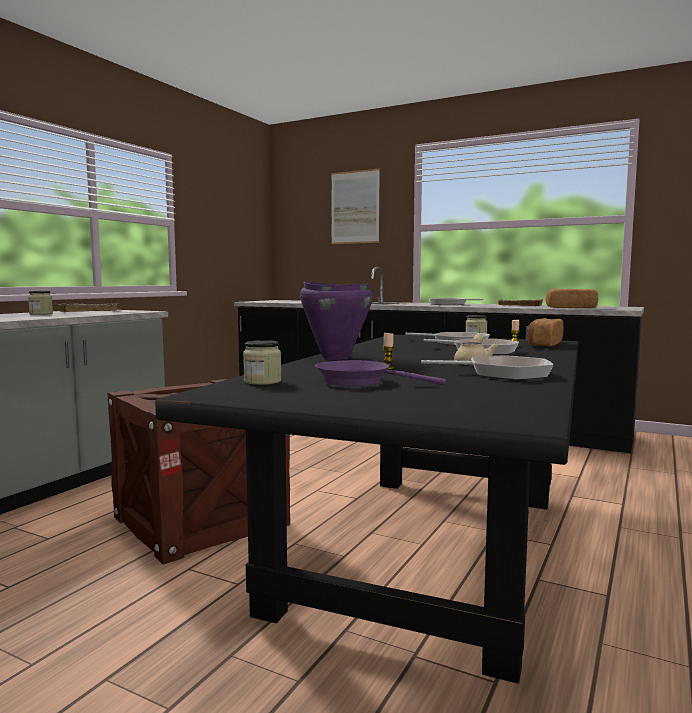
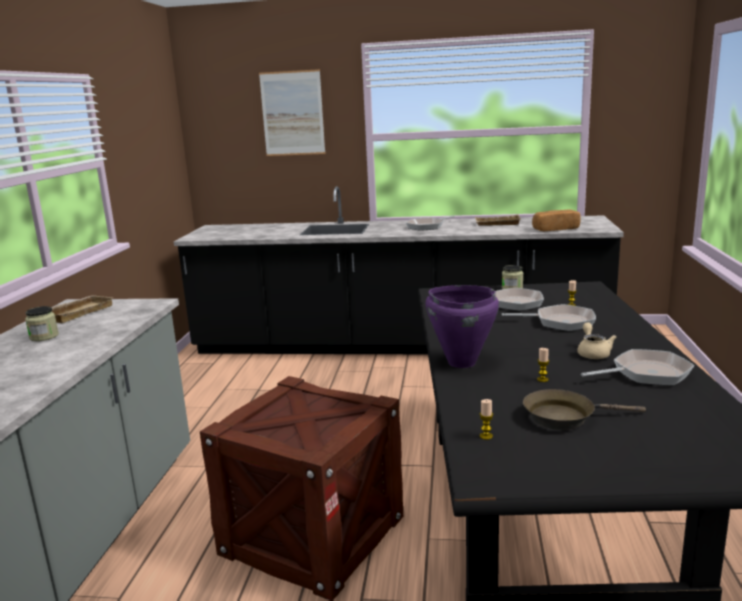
camera: 20 degrees left, 10 degrees up
jar [243,340,282,385] -> candle [480,399,493,440]
purple frying pan [315,360,446,386] -> brown frying pan [523,389,646,430]
bread [527,318,563,347] -> none

